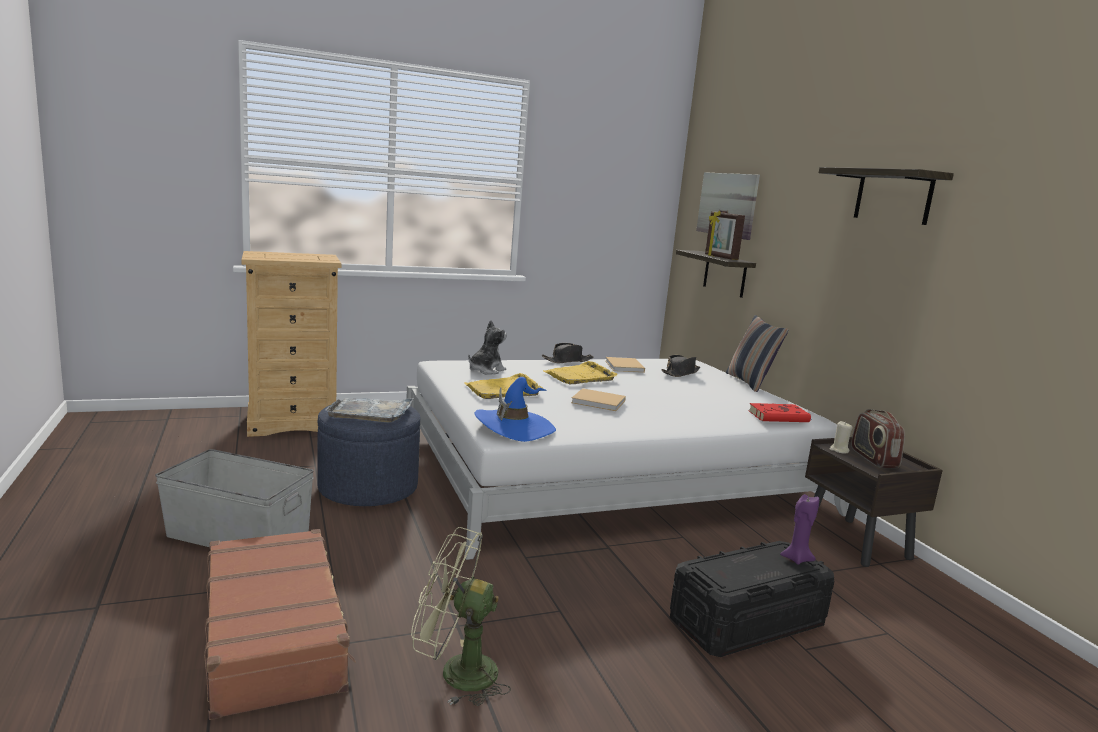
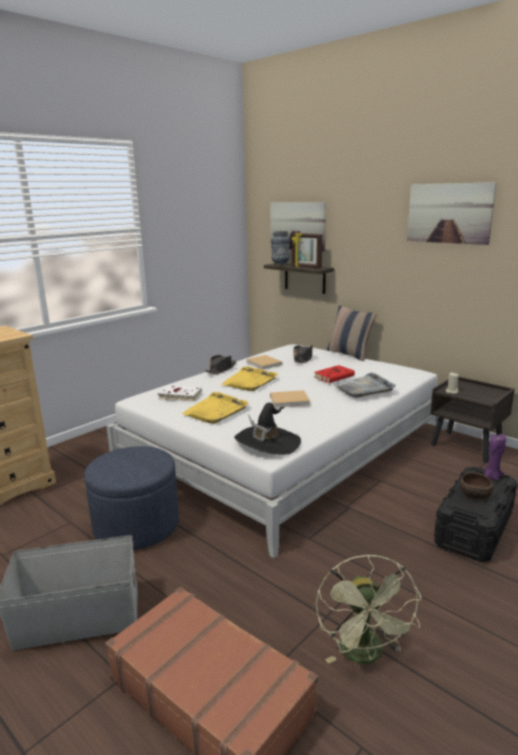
camera: 25 degrees left, 5 degrees up
grey tray [325,398,414,422] -> grey tray moved to [333,372,396,398]
green fan [411,527,511,706] -> green fan turned 75 degrees counterclockwise [316,554,422,664]
plush toy [468,320,507,375] -> white book [157,385,202,402]
blue hat [475,377,556,442] -> black hat [234,403,301,455]
red book [748,403,813,422] -> red book moved to [314,365,355,383]
shelf [819,167,954,225] -> picture [407,182,497,245]
radio [851,409,905,468] -> none
none -> vase [271,231,290,266]
none -> brown bowl [460,472,493,500]

